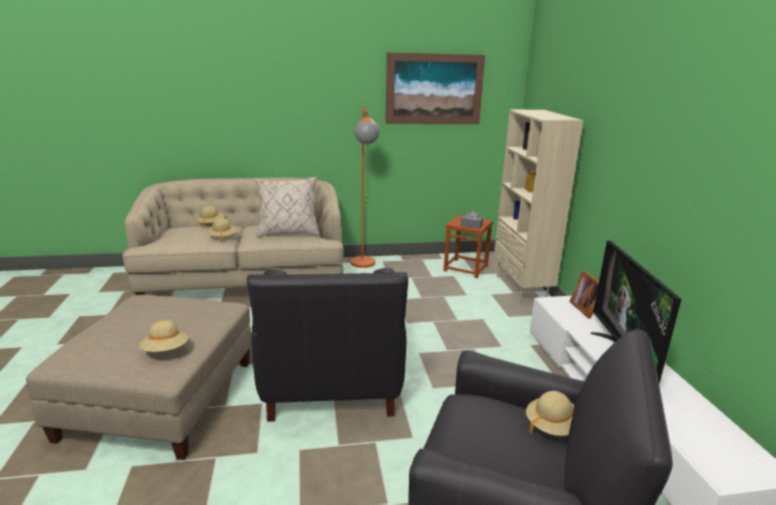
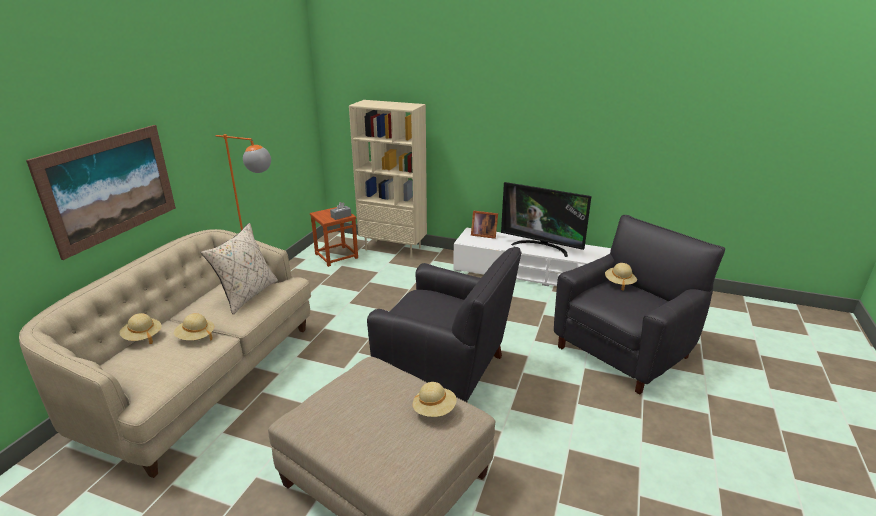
camera: 60 degrees left, 5 degrees up
picture [385,53,485,124] -> picture moved to [26,125,176,260]

